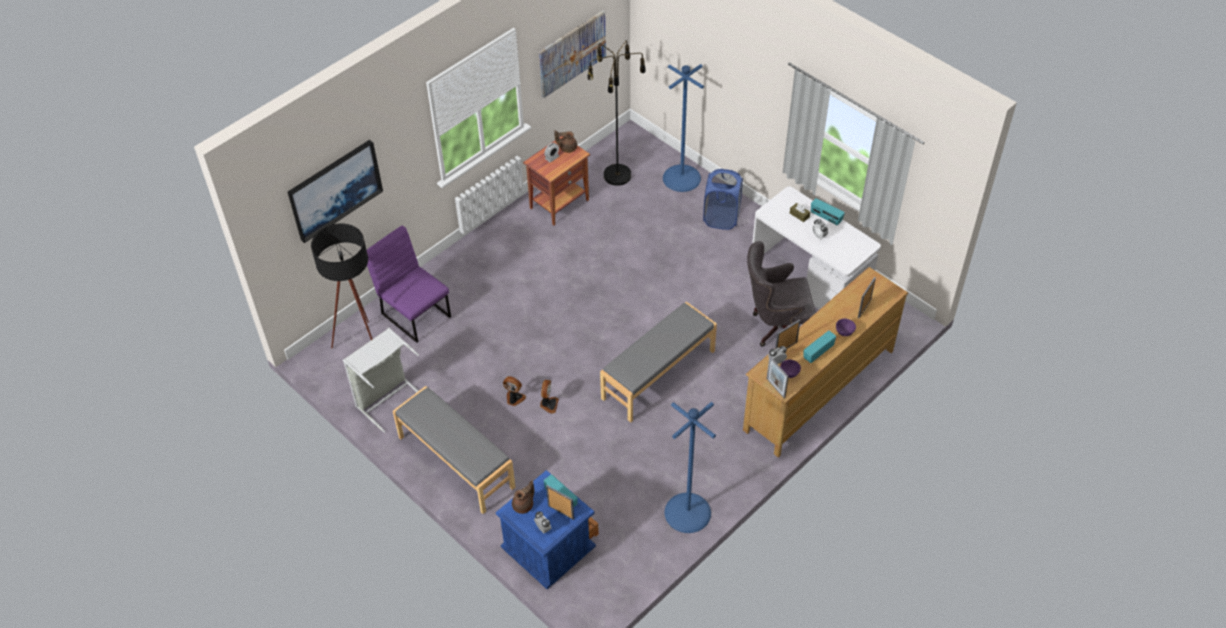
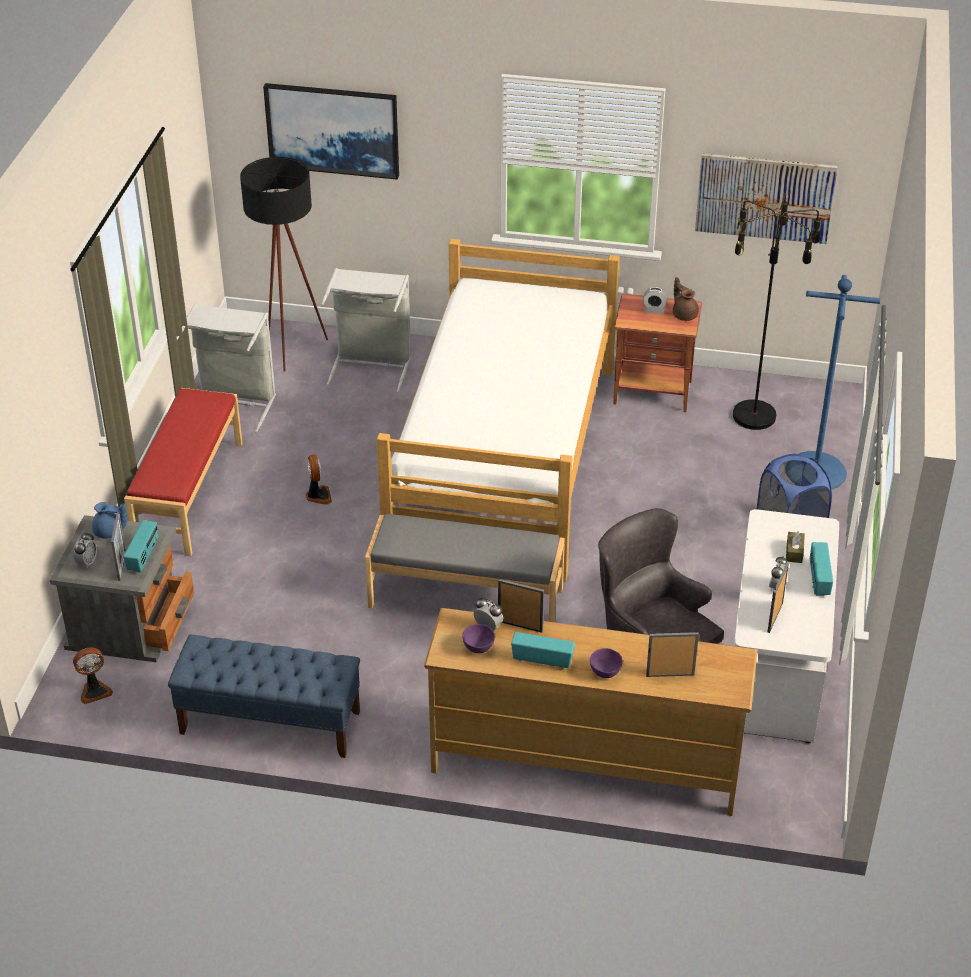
camera: 55 degrees right, 10 degrees down
purple chair [367,225,451,343] -> grey laundry basket [321,268,411,392]
grey bench [393,386,515,514] -> red bench [124,388,243,556]
blue nightstand [496,470,599,589] -> grey nightstand [49,515,194,662]
brown teapot [512,480,534,514] -> blue teapot [92,502,127,539]
fan [540,380,559,414] -> fan moved to [73,647,113,704]
blue clothes rack [664,402,716,533] -> blue bench [168,634,360,758]
picture frame [766,356,789,399] -> picture frame moved to [767,563,789,633]
none -> bed [377,239,620,582]

